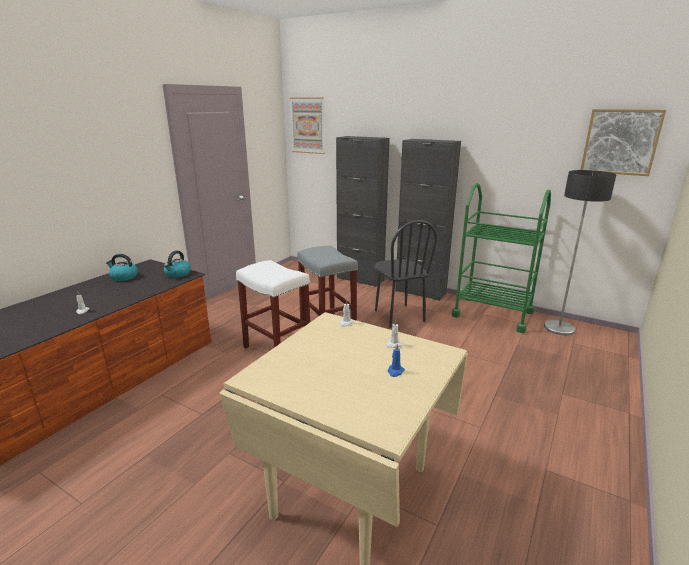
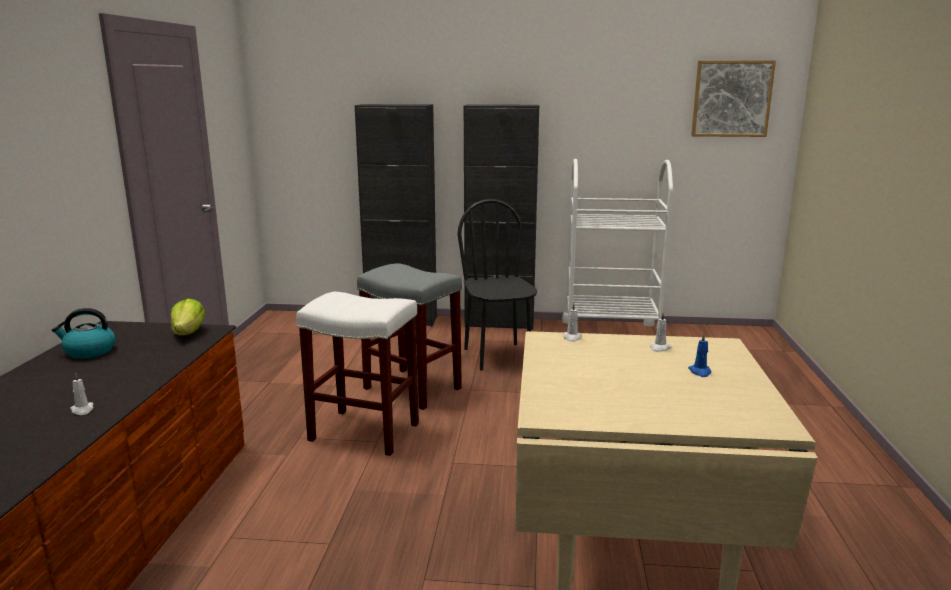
camera: 25 degrees left, 5 degrees down
kettle [164,250,191,278] -> lettuce [171,298,206,335]
picture [290,97,325,154] -> none
black chair [375,220,437,328] -> black chair turned 150 degrees counterclockwise [458,199,537,371]
green cart [452,183,551,333] -> white cart [562,159,673,336]
floor lamp [544,170,616,335] -> none

